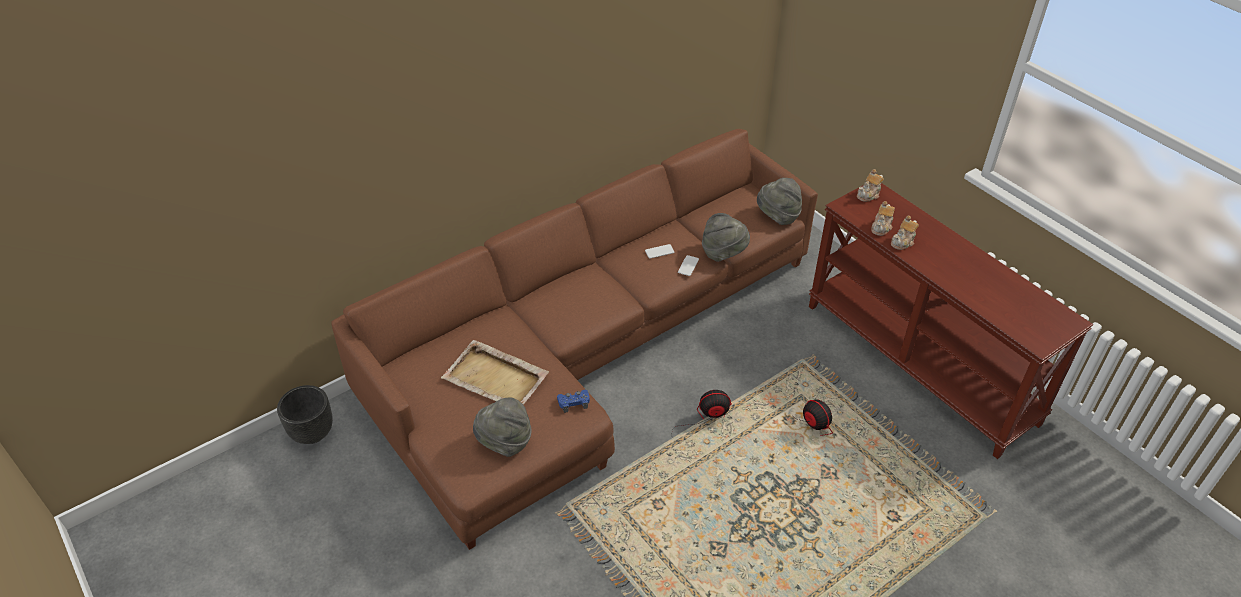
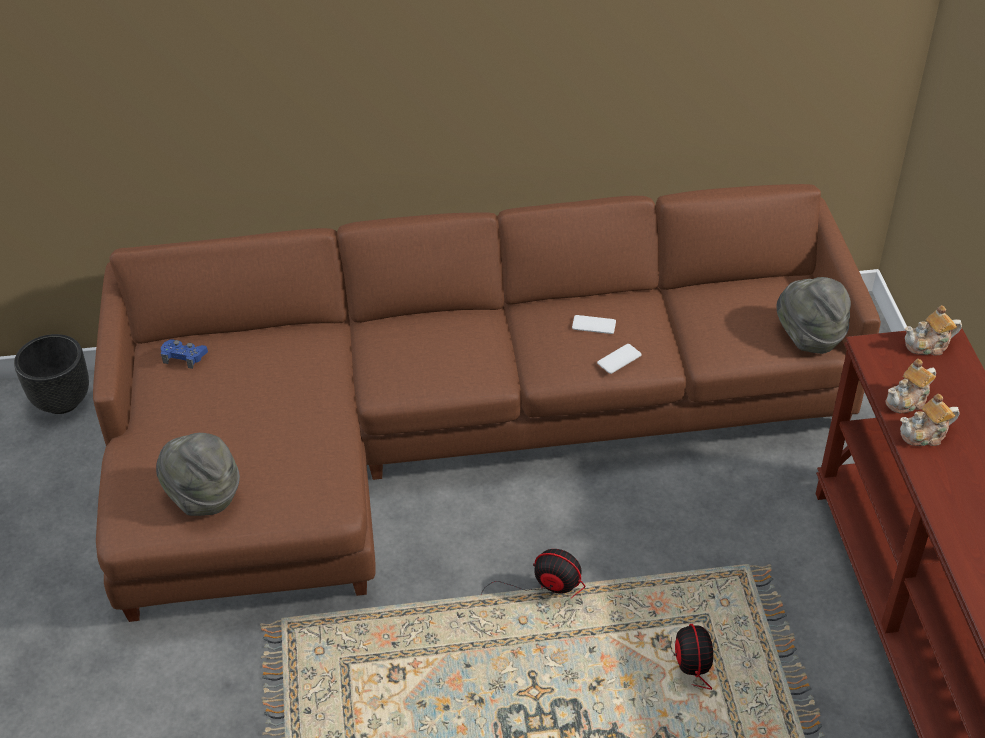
camera: 30 degrees right, 0 degrees up
beige tray [441,340,549,404] -> none
blue game controller [557,390,590,413] -> blue game controller moved to [161,340,208,369]
grey hat [702,213,750,262] -> none

